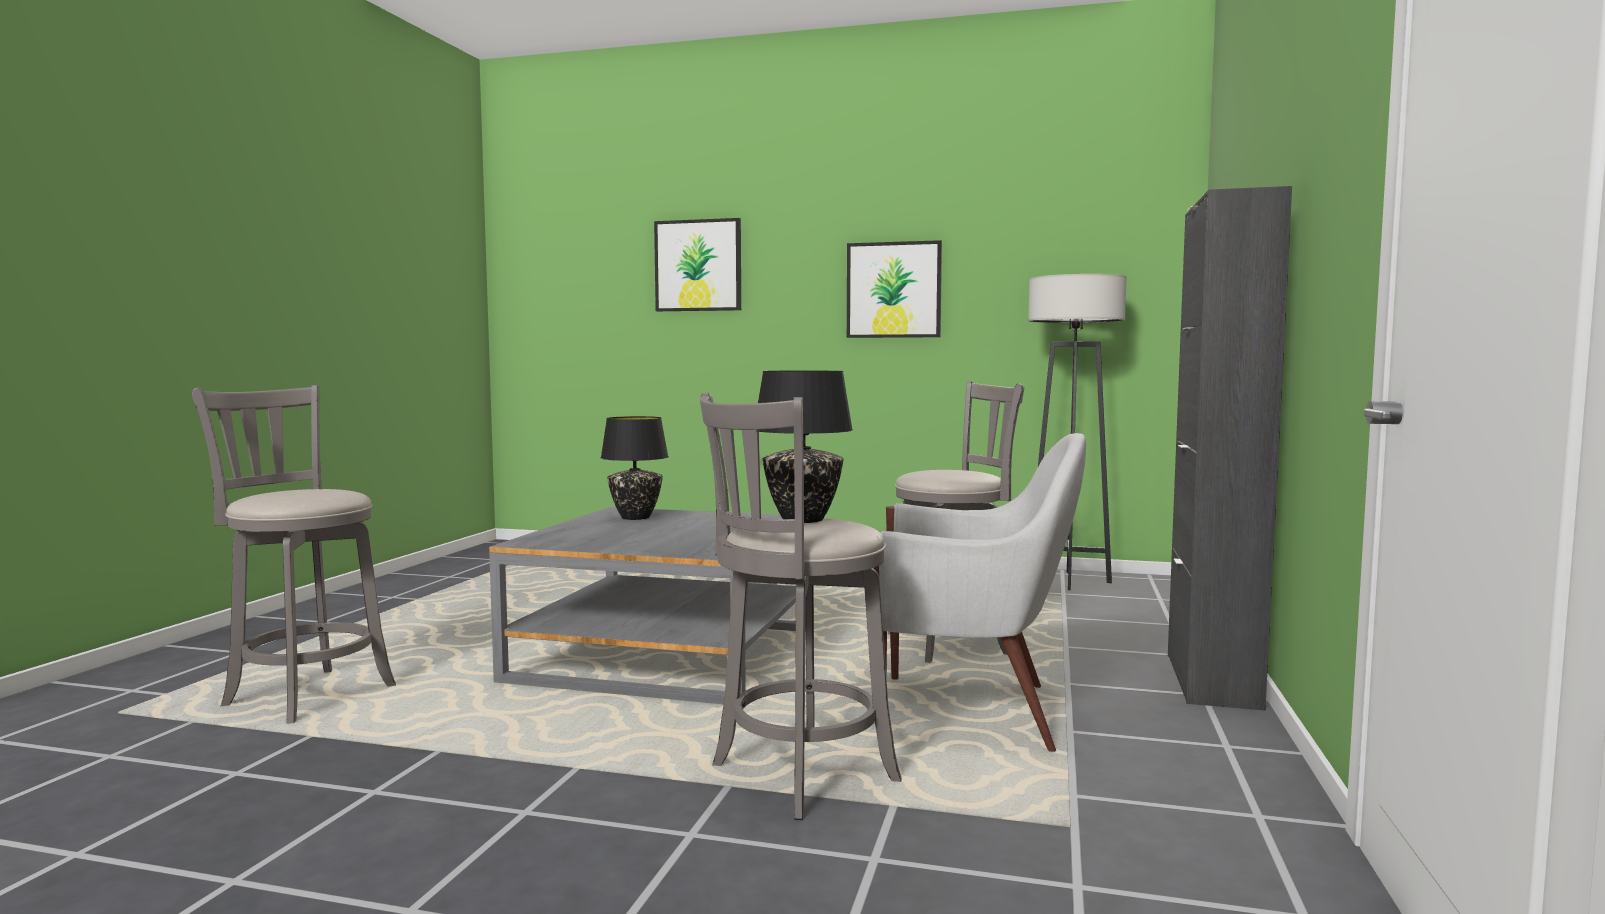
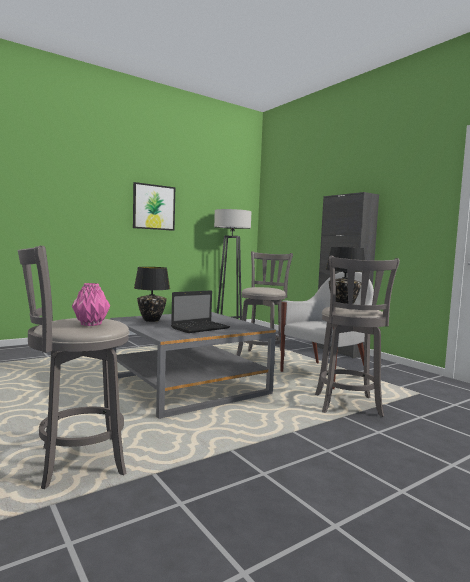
camera: 50 degrees left, 0 degrees up
picture [654,218,741,311] -> none
none -> pink vase [72,283,110,326]
none -> laptop [171,290,230,333]

